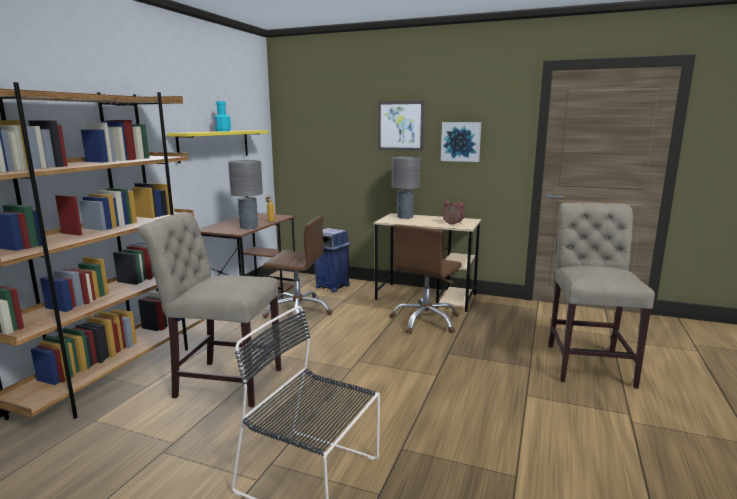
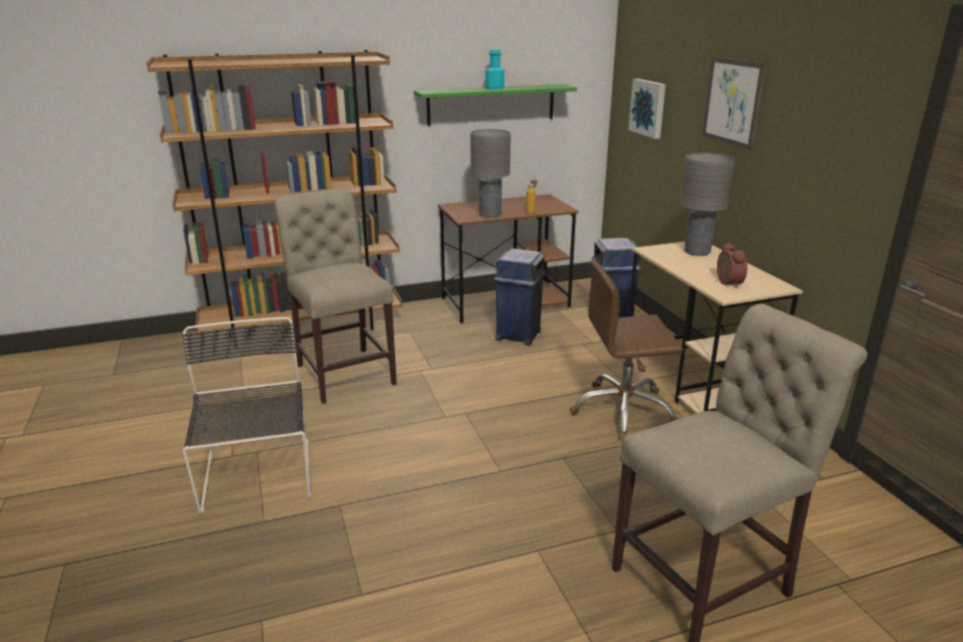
camera: 50 degrees right, 10 degrees up
yellow shelf [167,130,269,163] -> green shelf [414,84,577,126]
brown office chair [263,215,333,326] -> blue trash can [494,248,546,346]
picture [441,122,481,162] -> picture moved to [629,79,666,139]

